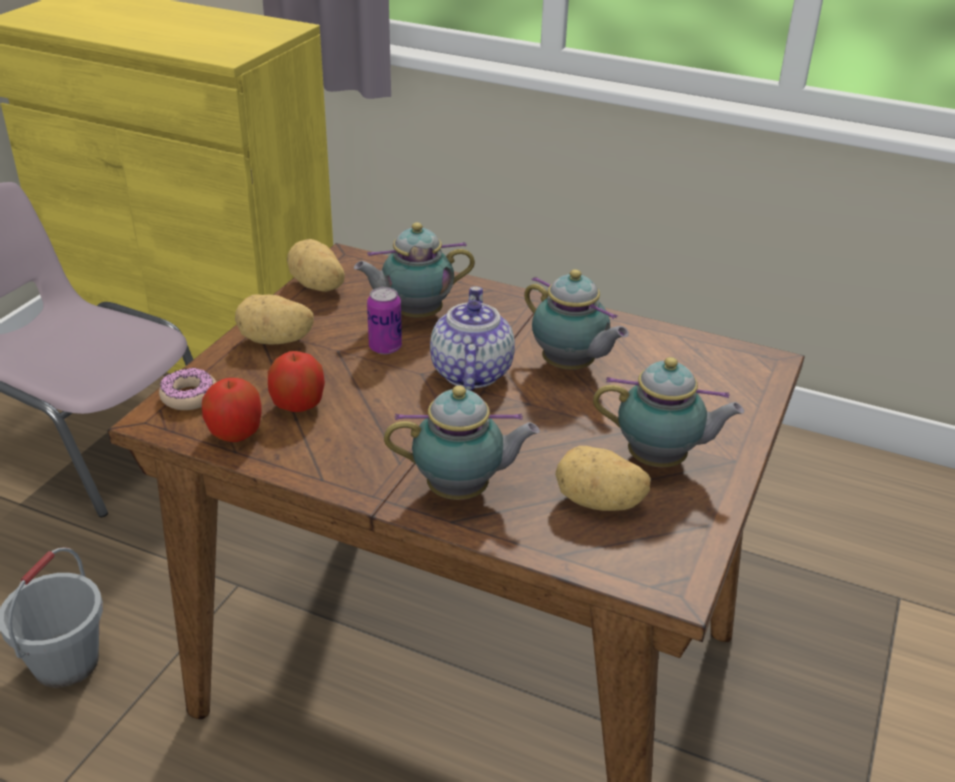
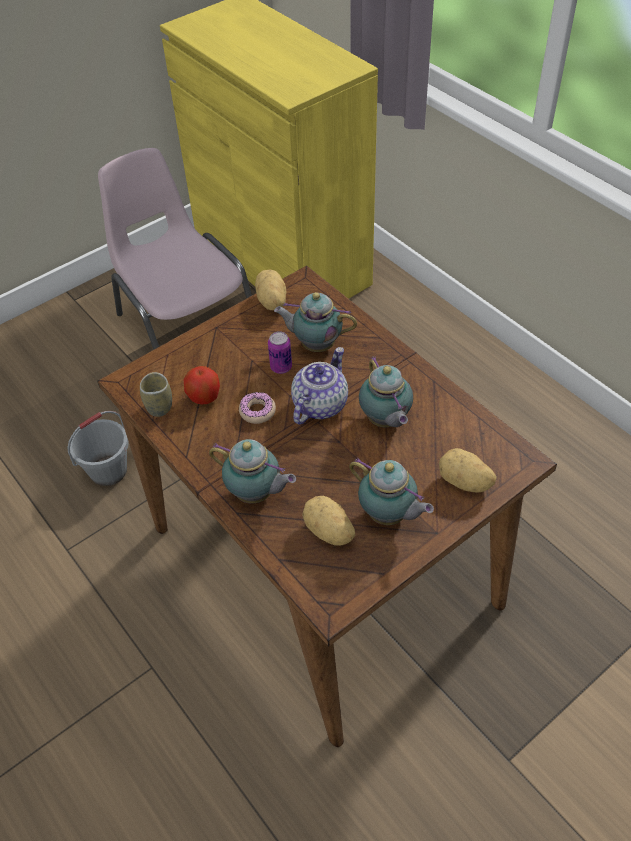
camera: 30 degrees right, 15 degrees up
donut [159,368,216,410] -> donut moved to [239,392,276,424]
apple [202,378,262,442] -> cup [140,372,172,417]
potato [235,294,314,344] -> potato moved to [439,448,497,493]

